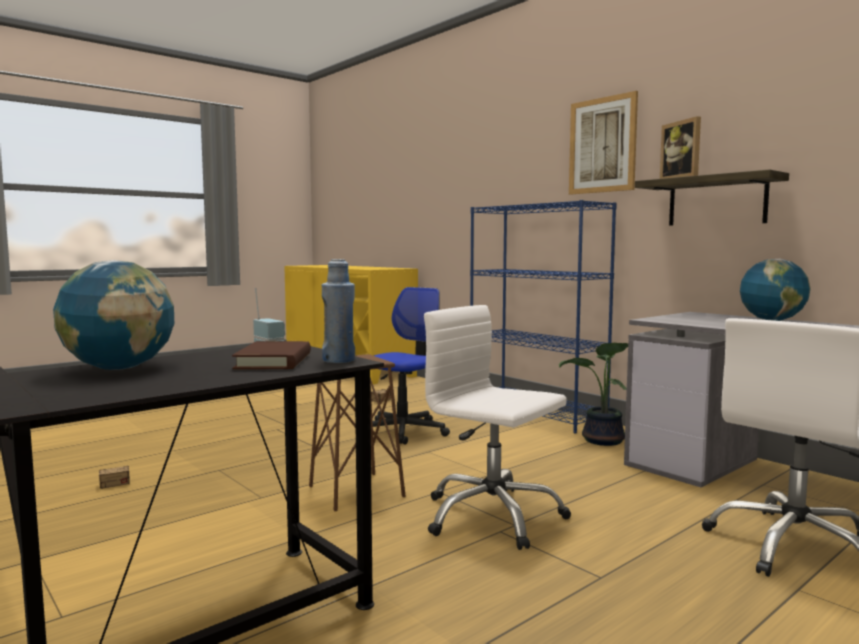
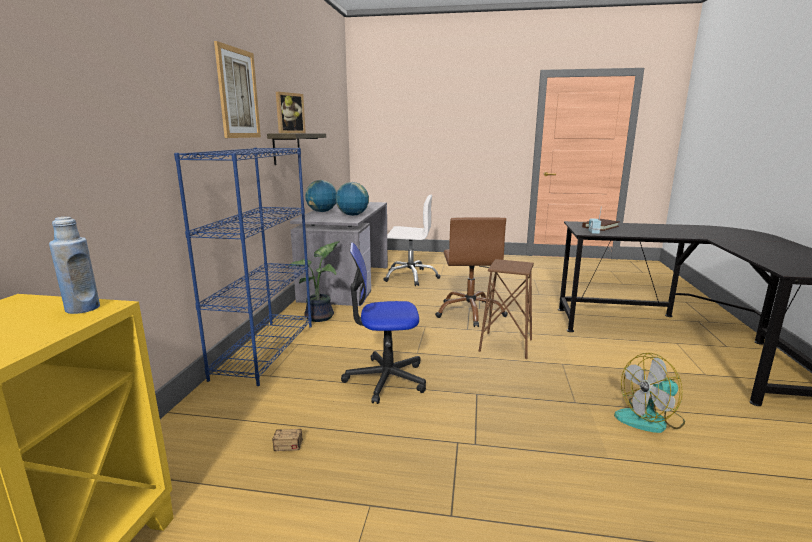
camera: 130 degrees left, 10 degrees up
globe [53,260,174,370] -> globe moved to [336,182,369,216]
storage box [98,429,167,489] -> fan [614,353,685,433]
blue bottle [322,259,355,363] -> blue bottle moved to [49,217,100,314]
white office chair [424,305,571,550] -> brown office chair [435,217,508,327]

